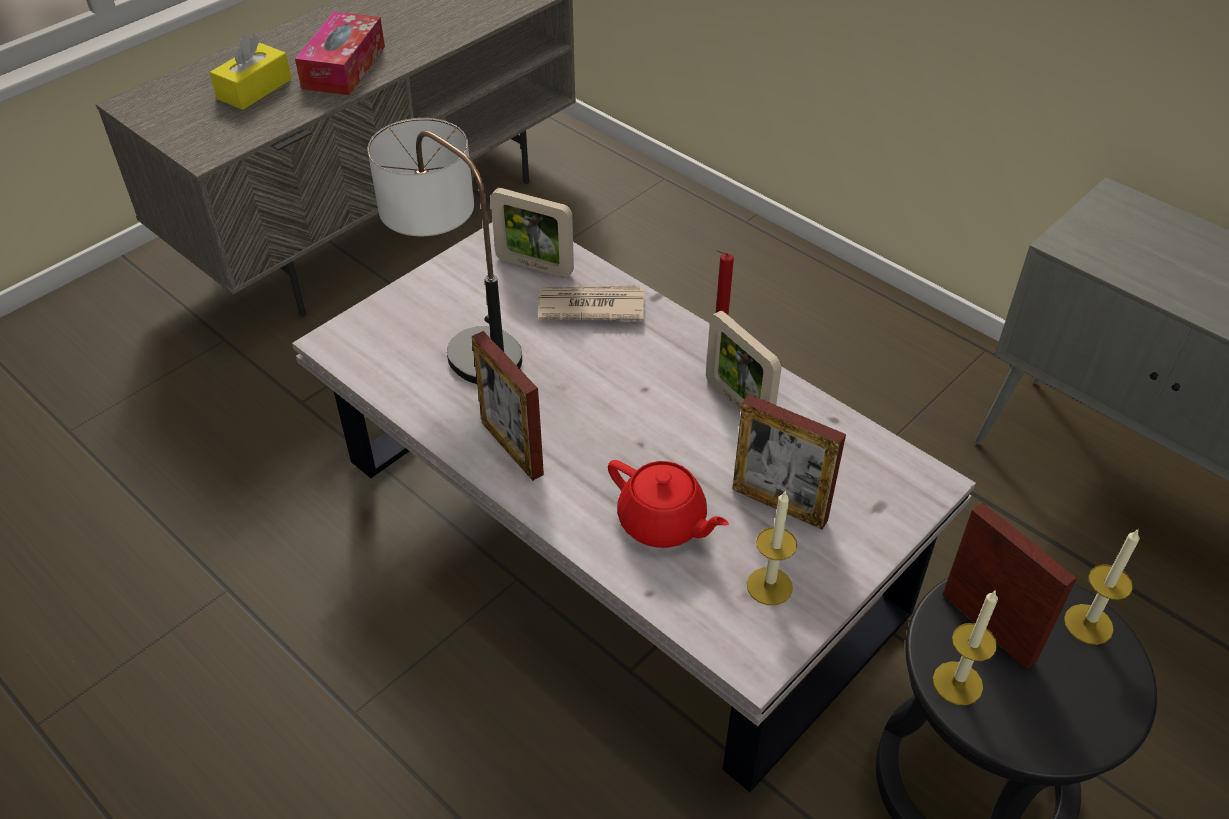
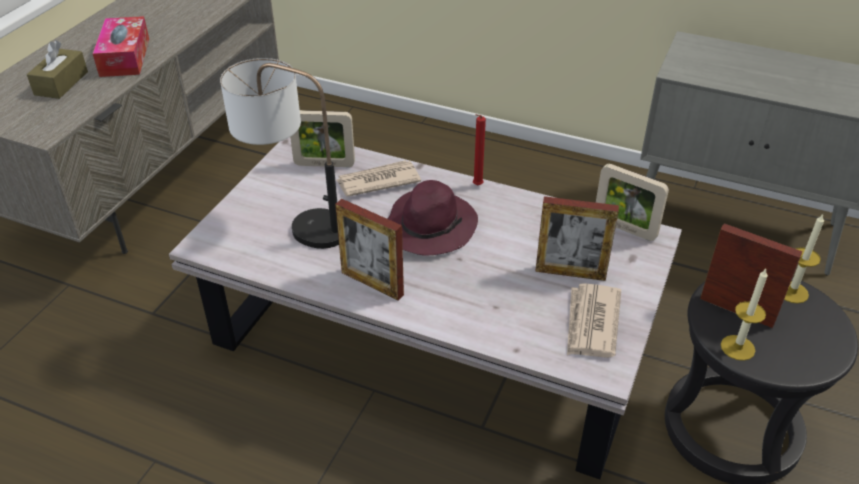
camera: 20 degrees left, 5 degrees down
yellow tissue box [210,34,292,110] -> brown tissue box [27,40,88,99]
red teapot [608,460,728,548] -> none
picture frame [706,311,782,412] -> picture frame moved to [596,164,669,241]
candle [747,490,797,605] -> newspaper [567,283,621,358]
none -> purple hat [387,180,478,256]

